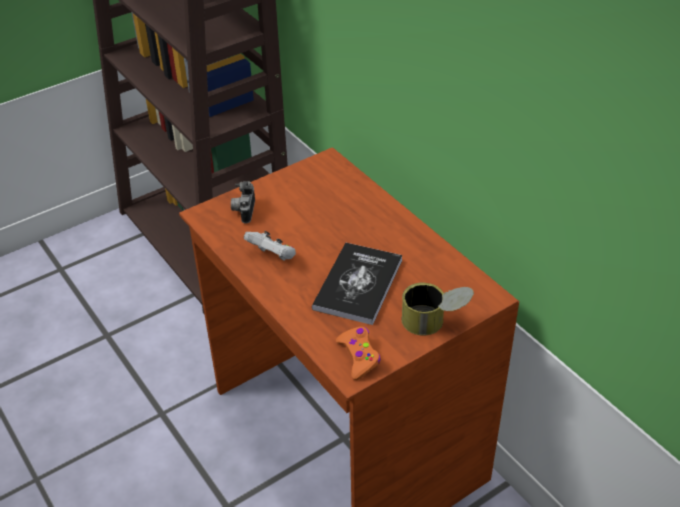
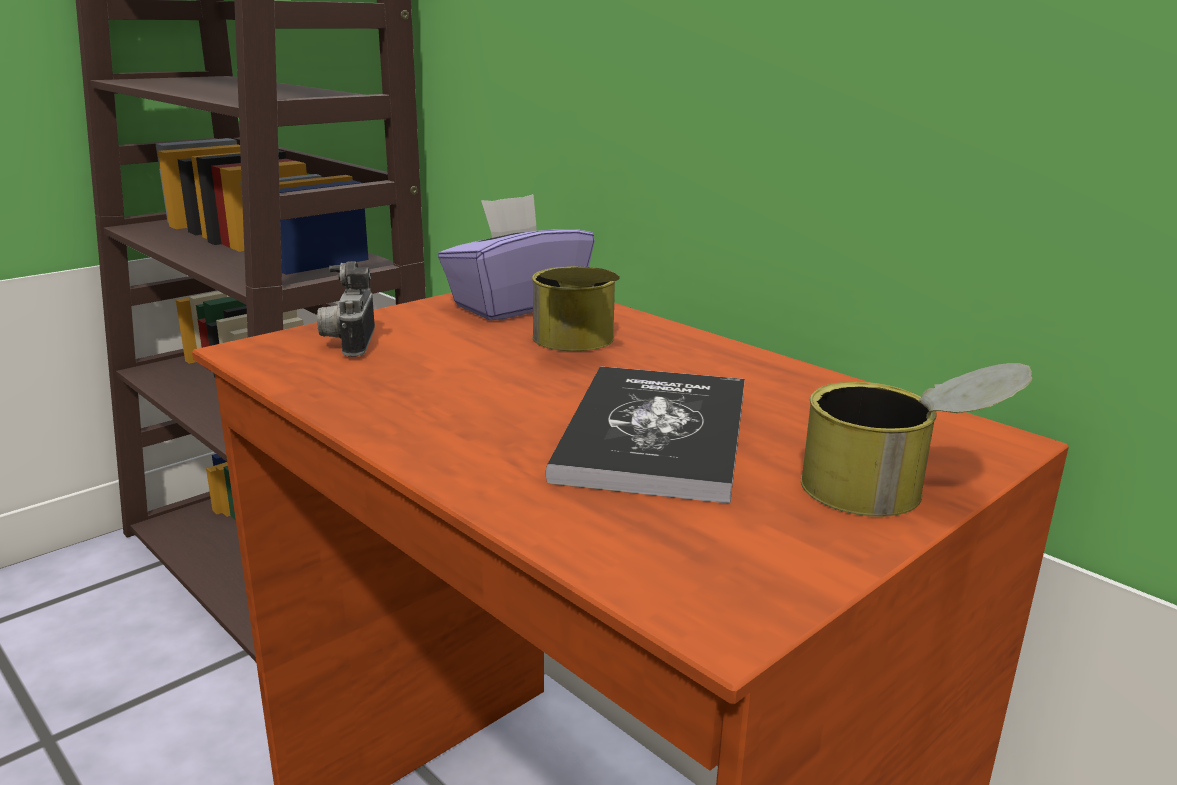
camera: 10 degrees left, 20 degrees down
white game controller [244,231,296,261] -> none
orange game controller [336,327,380,380] -> none
none -> purple tissue box [438,194,595,321]
none -> can [532,266,620,351]

